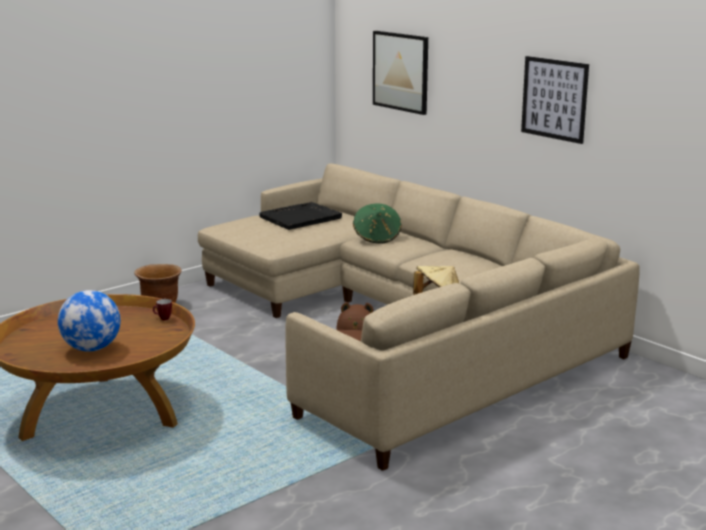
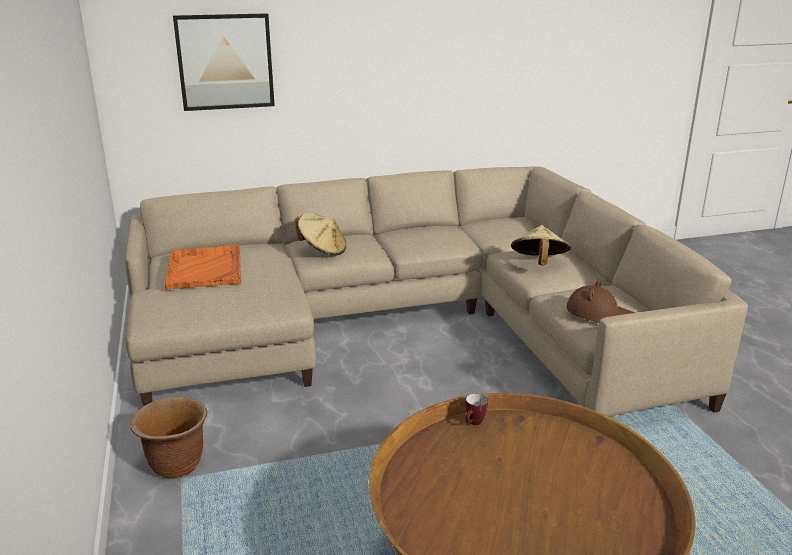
camera: 65 degrees left, 5 degrees up
globe [58,290,121,352] -> none
black tray [259,202,342,230] -> orange tray [165,245,241,289]
green hat [353,203,401,244] -> beige hat [295,213,346,256]
picture [521,56,589,144] -> none

